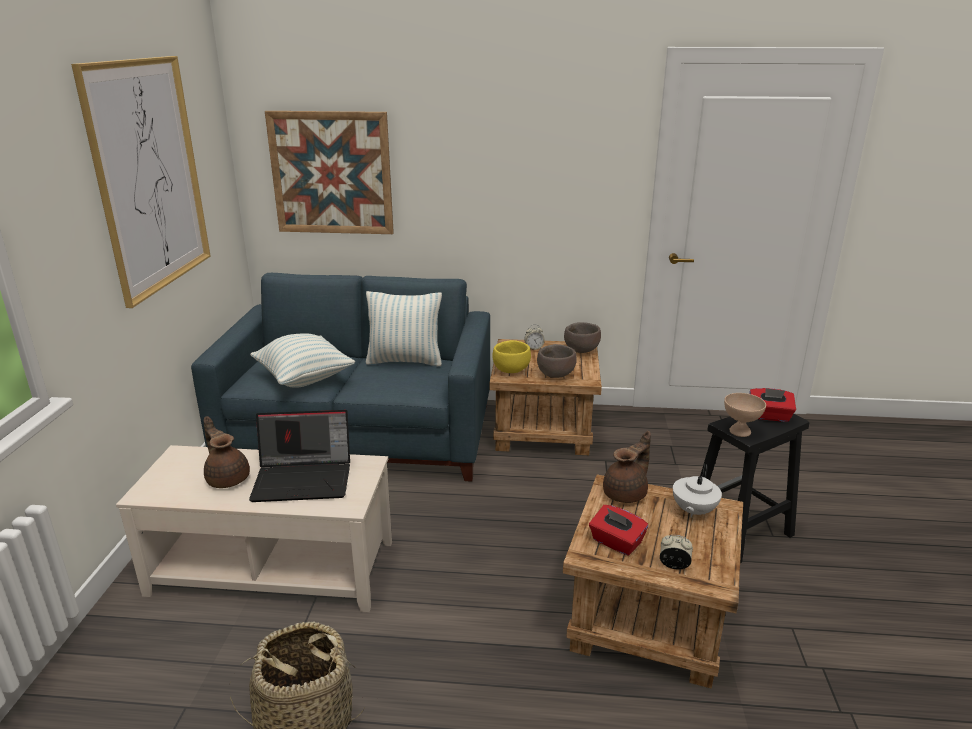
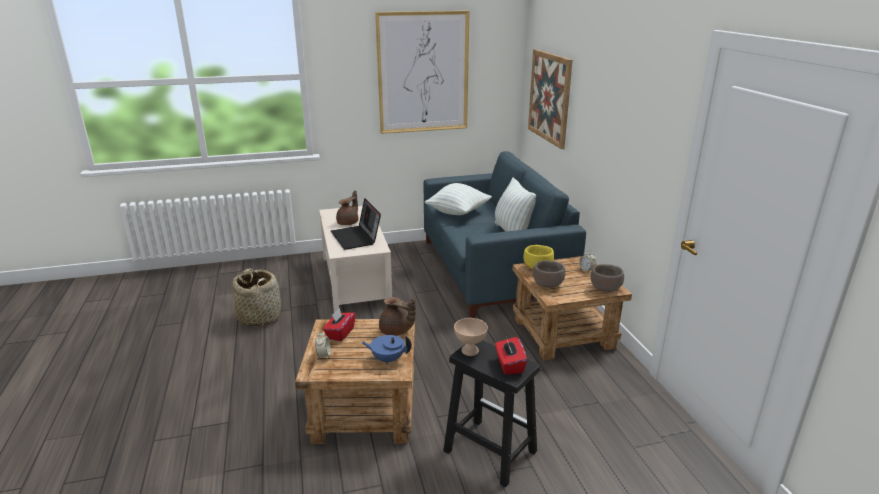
camera: 70 degrees right, 0 degrees up
white teapot [673,464,722,518] -> blue teapot [361,335,412,364]

